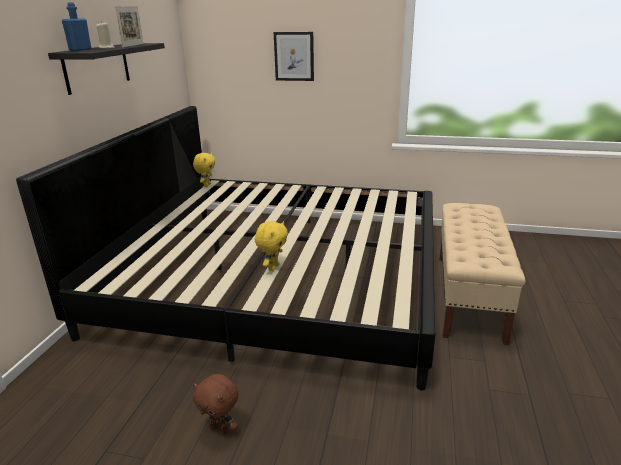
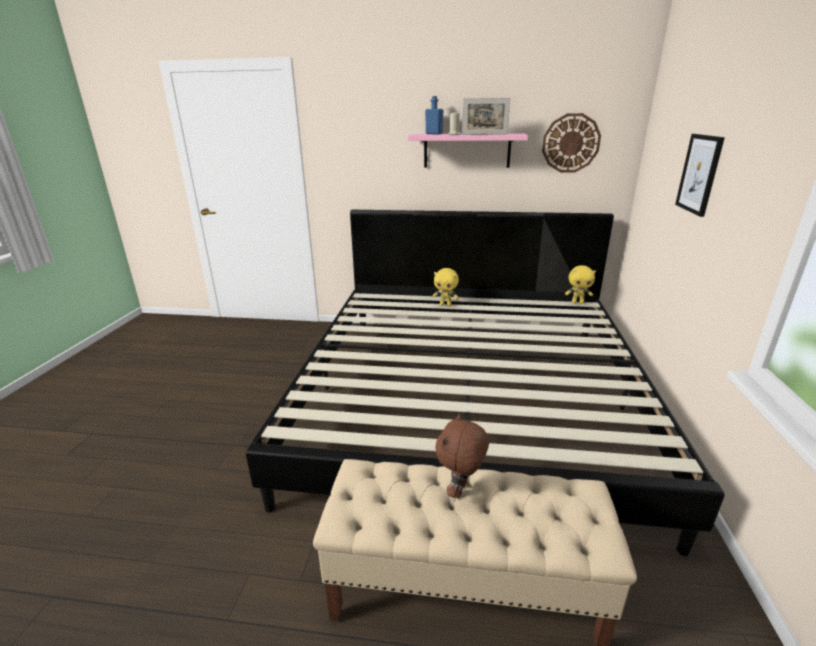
camera: 85 degrees right, 0 degrees up
black shelf [48,43,165,95] -> pink shelf [408,133,528,168]
brown plush toy [193,374,239,435] -> brown plush toy moved to [435,413,489,499]
yellow plush toy [255,221,288,271] -> yellow plush toy moved to [433,268,459,306]
none -> wall clock [542,113,601,173]

